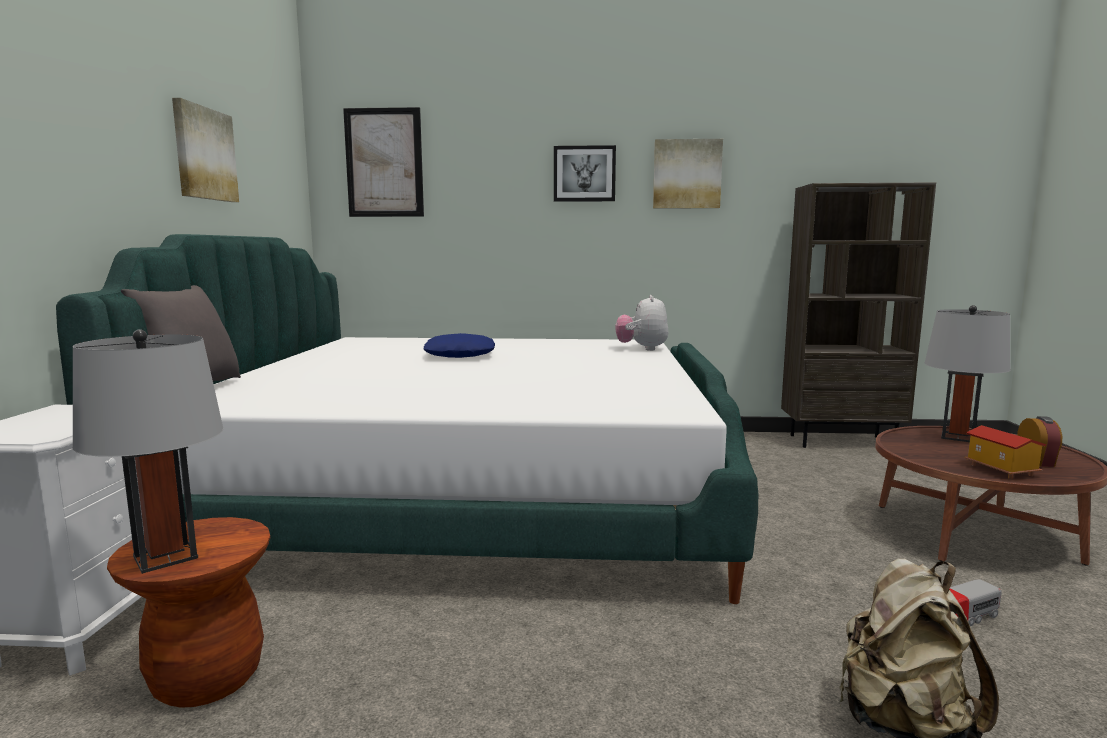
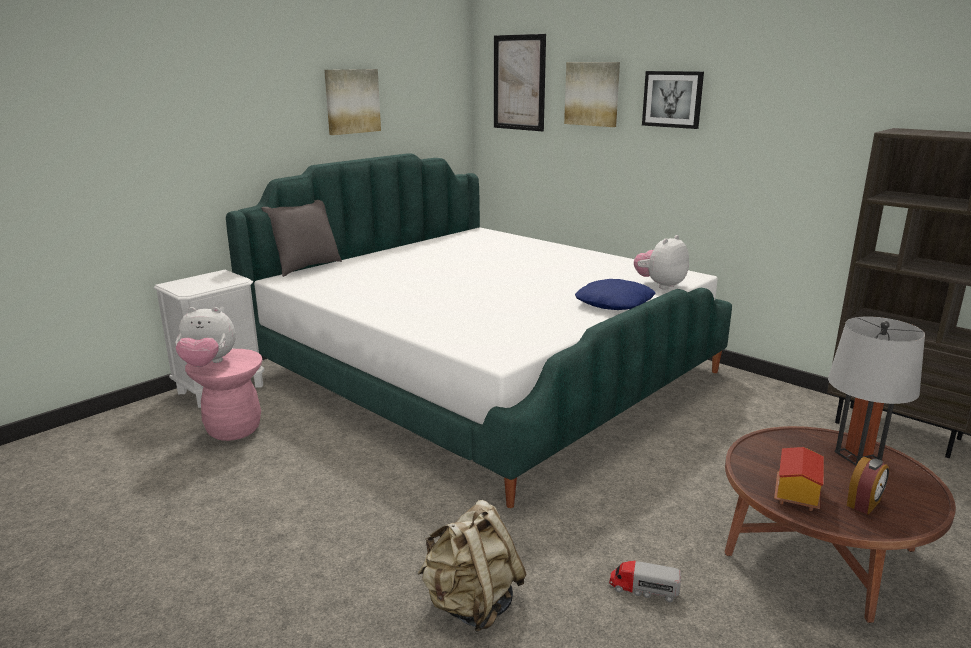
camera: 40 degrees right, 10 degrees up
grey table lamp [72,329,224,574] -> plush toy [175,307,236,367]
brown stool [107,517,270,708] -> pink stool [185,349,262,441]
blue pillow [424,333,495,358] -> blue pillow moved to [575,279,656,310]
picture [653,139,723,209] -> picture moved to [564,62,620,127]

